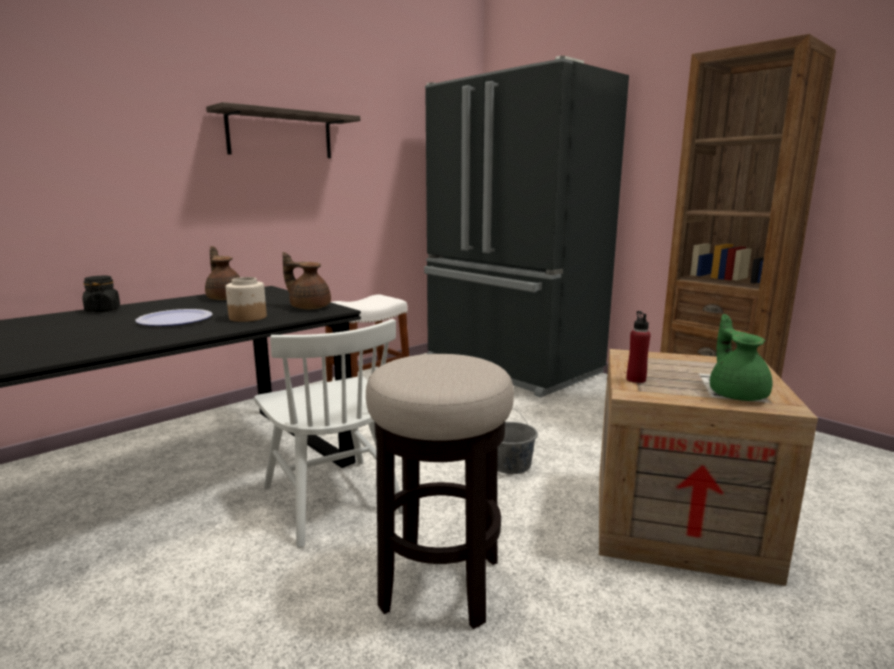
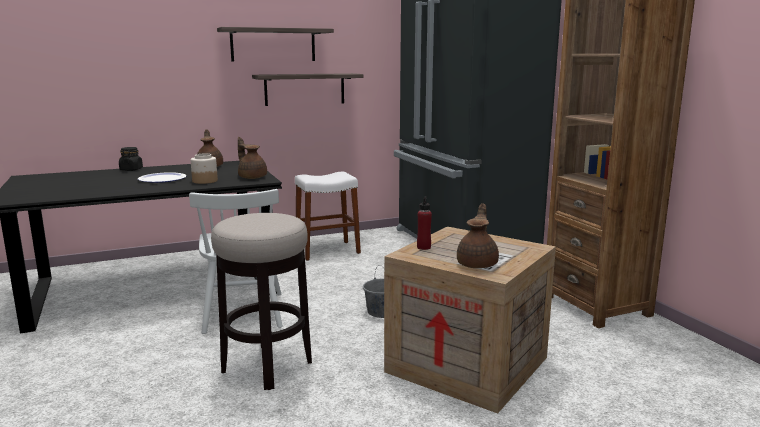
camera: 20 degrees right, 0 degrees up
green teapot [710,314,772,401] -> brown teapot [457,203,499,268]
none -> shelf [252,73,363,106]

